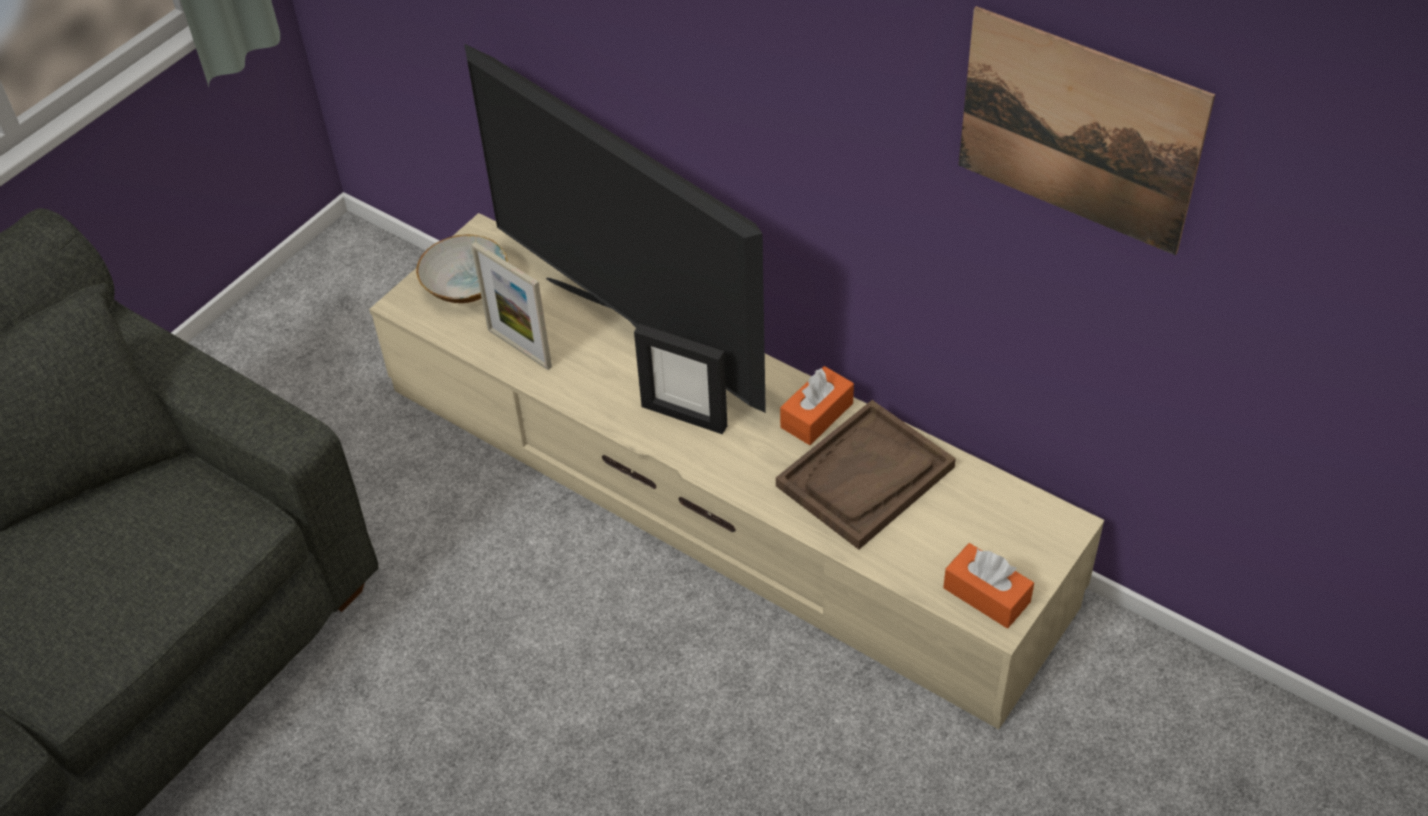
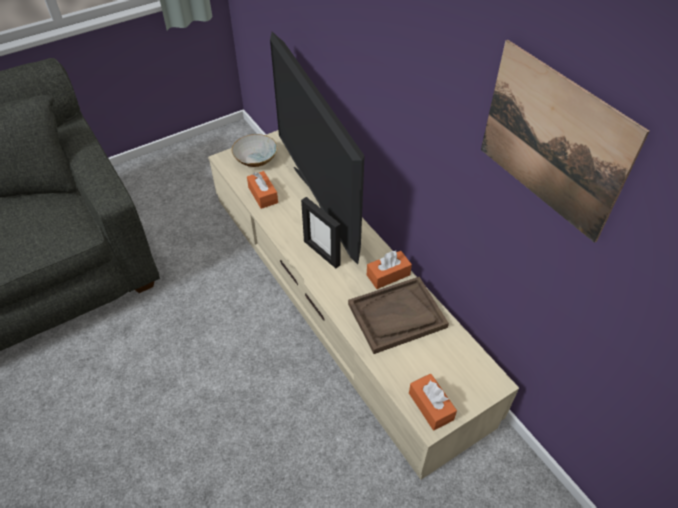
camera: 20 degrees right, 0 degrees up
picture frame [471,242,552,370] -> orange tissue box [247,171,278,209]

